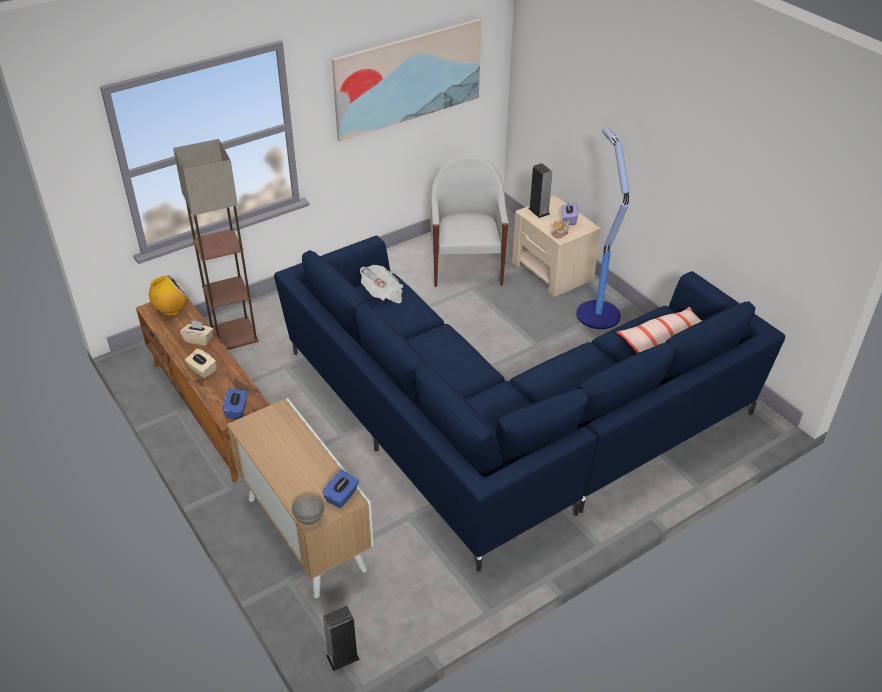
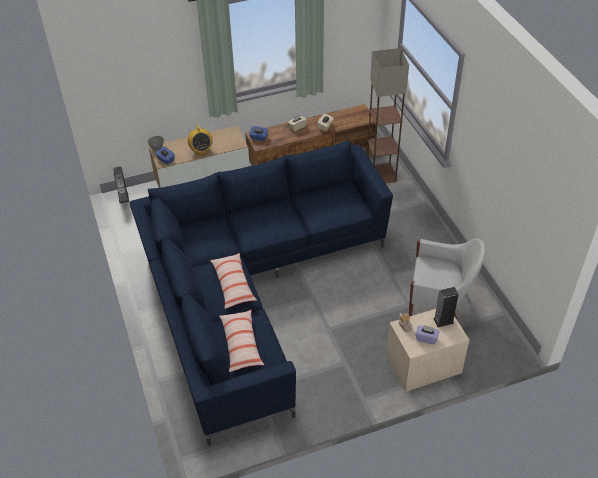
camera: 105 degrees right, 5 degrees up
radio [149,275,188,316] -> radio moved to [188,125,213,155]
picture [332,19,482,142] -> none
newspaper [360,265,403,303] -> none
floor lamp [576,127,630,329] -> none
none -> pillow [210,253,257,309]

